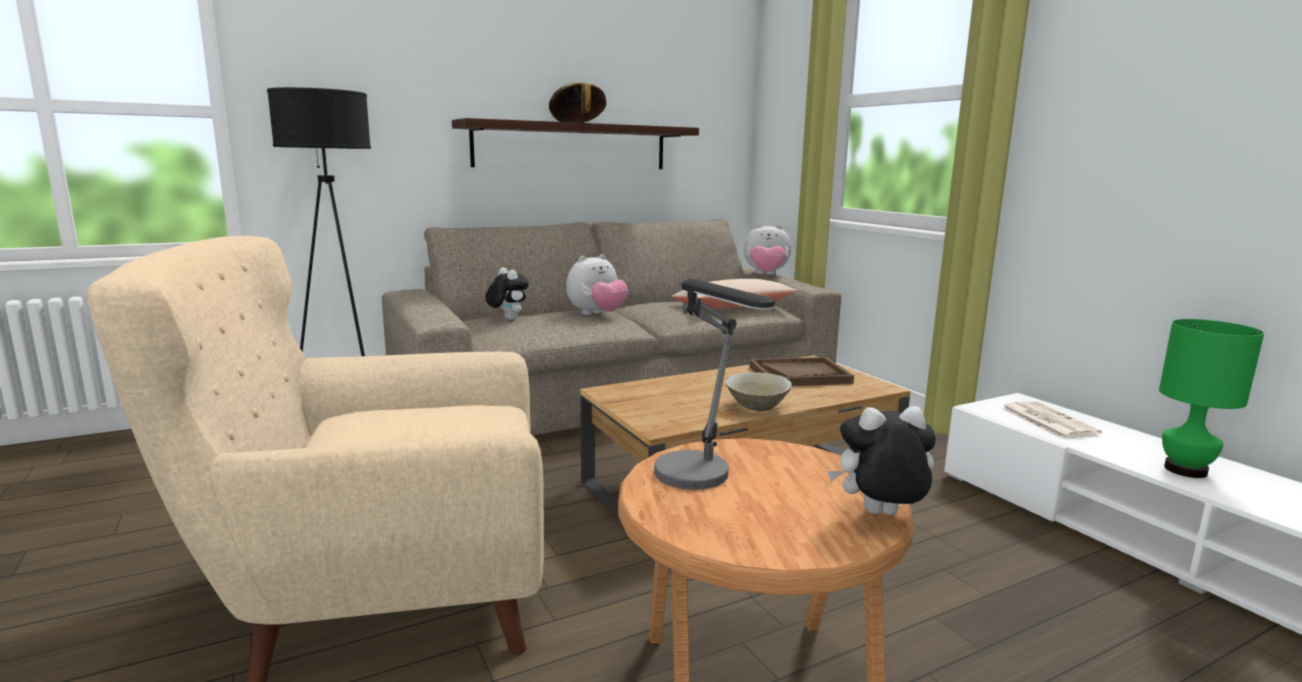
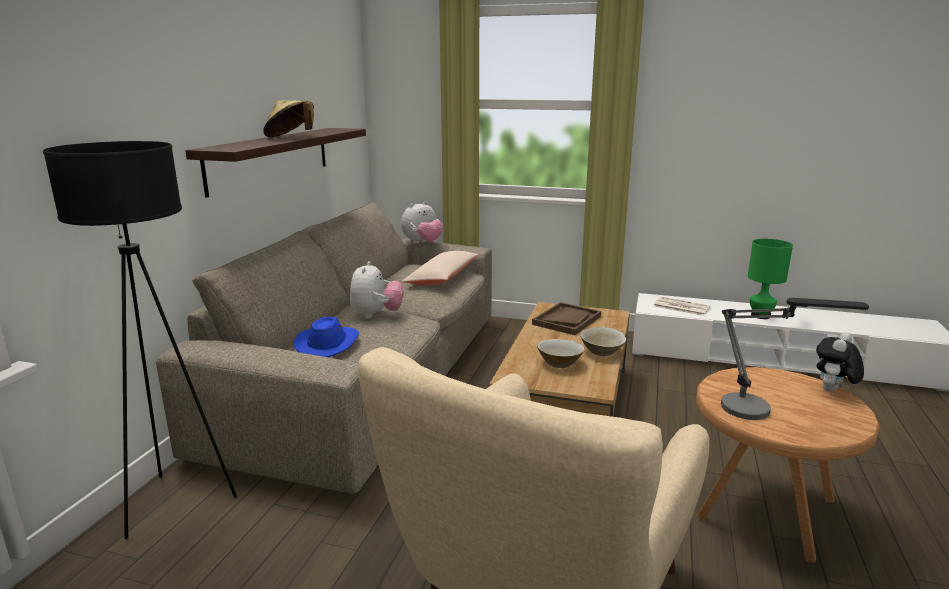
camera: 45 degrees left, 5 degrees up
plush toy [485,267,529,320] -> blue hat [293,317,359,357]
none -> beige bowl [537,339,584,368]

